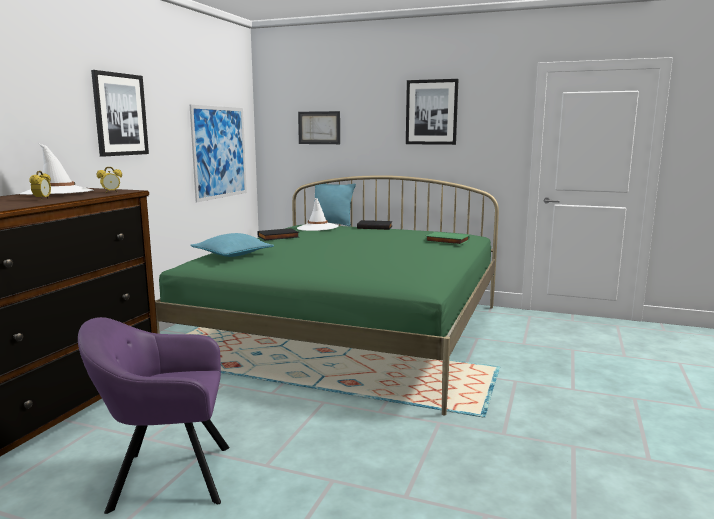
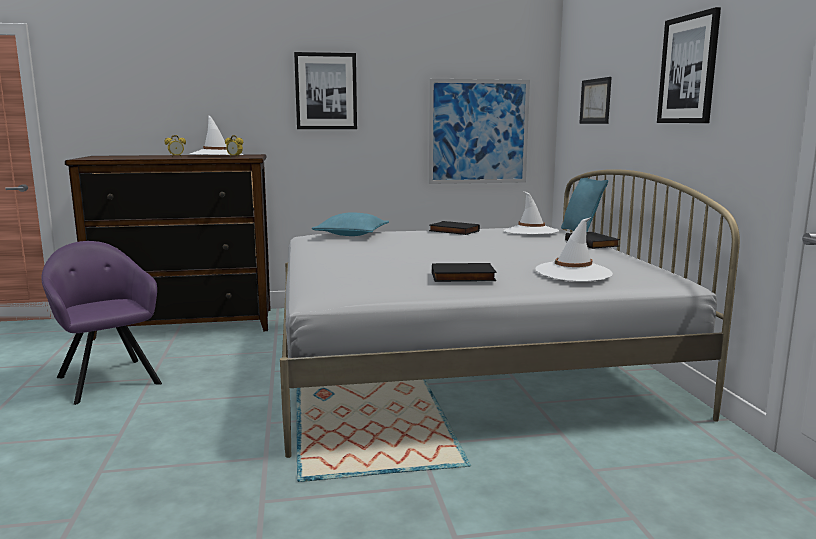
camera: 60 degrees right, 0 degrees up
green bed [155,175,499,415] -> white bed [280,169,740,458]
green book [426,232,469,245] -> white hat [536,217,613,282]
none -> black book [432,263,497,282]

